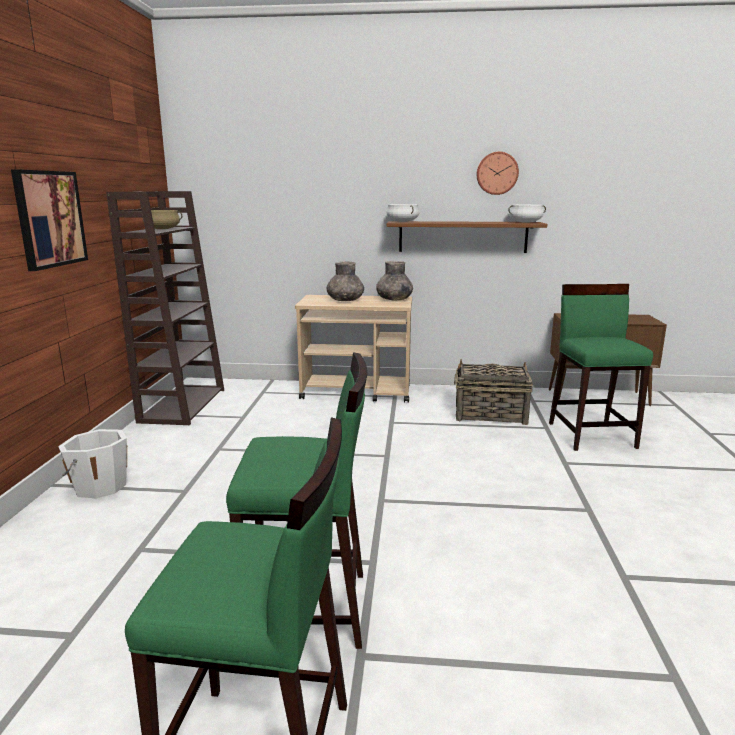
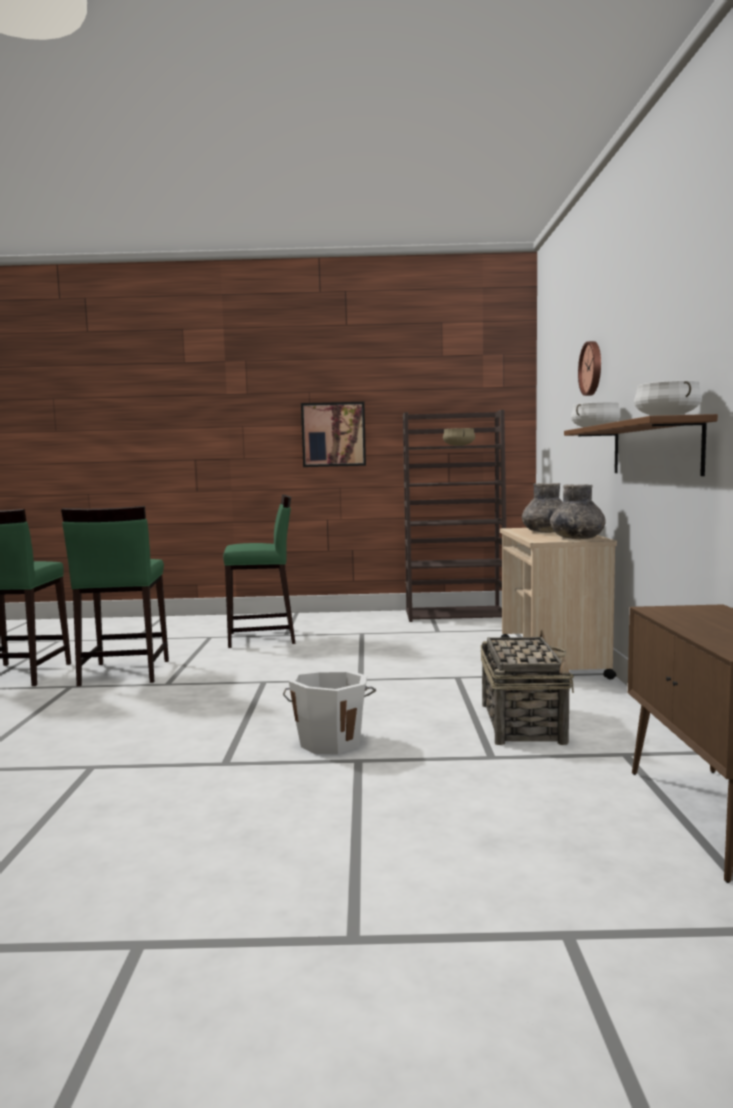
camera: 85 degrees right, 10 degrees down
white bucket [58,429,127,498] -> white bucket moved to [283,671,377,754]
wall clock [477,152,519,195] -> wall clock moved to [578,341,601,396]
green stool [549,284,653,451] -> green stool moved to [223,494,296,648]

